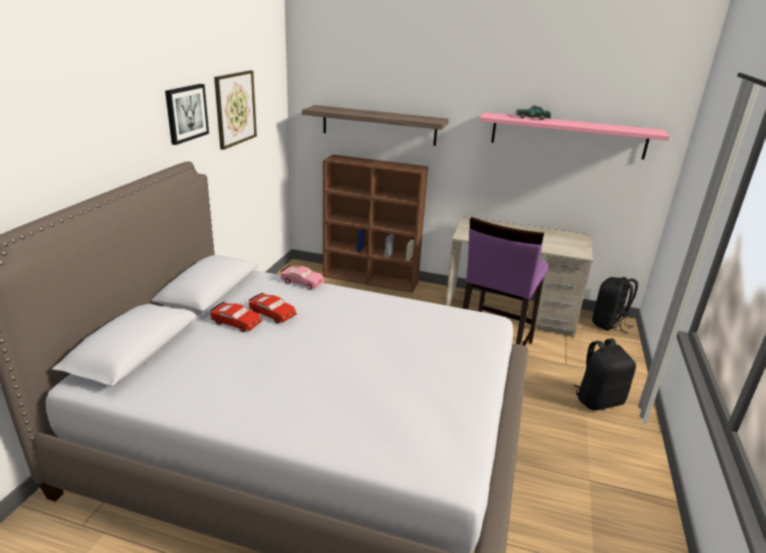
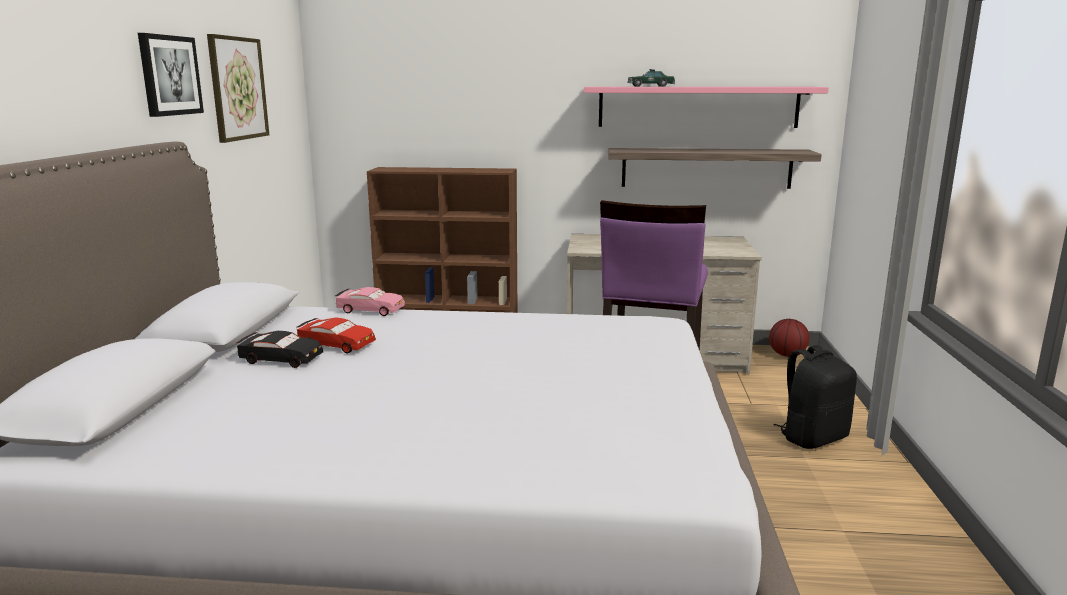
camera: 10 degrees left, 10 degrees down
red toy car [210,302,262,332] -> black toy car [236,331,323,368]
shelf [302,105,449,146] -> shelf moved to [608,148,822,189]
black backpack [592,277,638,333] -> basketball [769,319,810,357]

